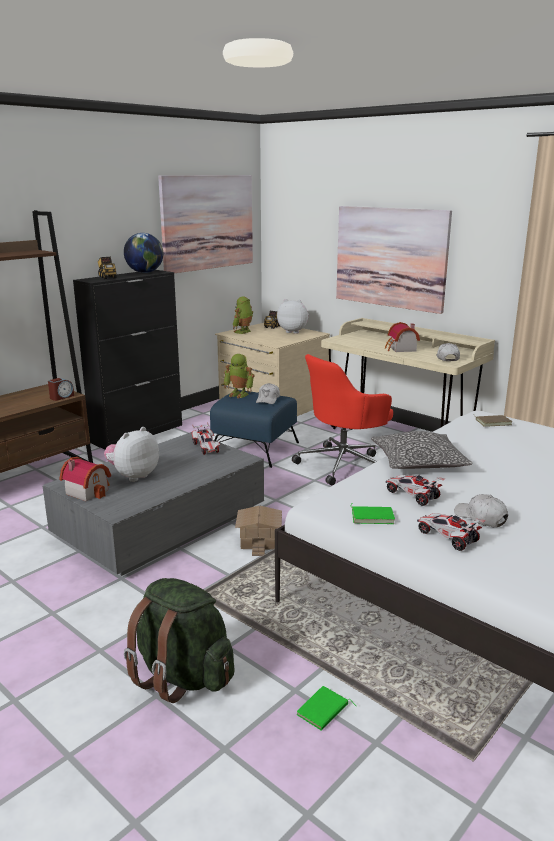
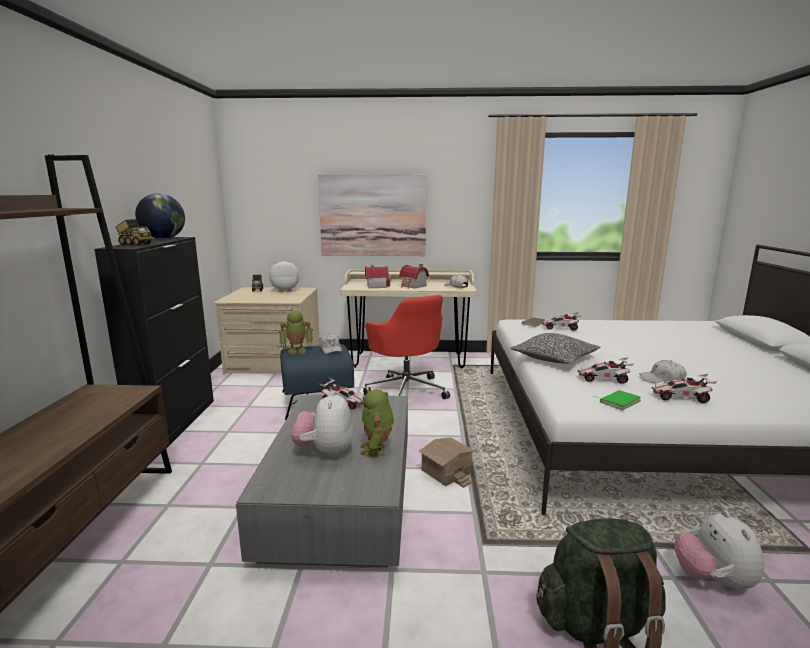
camera: 40 degrees left, 5 degrees down
alarm clock [48,378,74,401] -> none
toy house [59,457,111,501] -> toy house moved to [365,265,390,288]
picture [158,175,253,273] -> none
toy robot [233,296,253,334] -> toy robot moved to [360,389,394,457]
red office chair [292,354,393,485] -> red office chair turned 45 degrees counterclockwise [363,295,450,399]
green book [296,686,356,731] -> plush toy [674,510,764,591]
none -> toy car [542,312,582,331]

